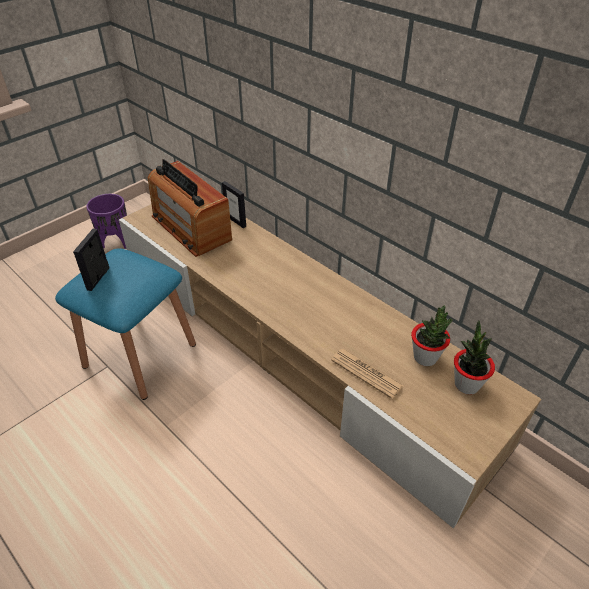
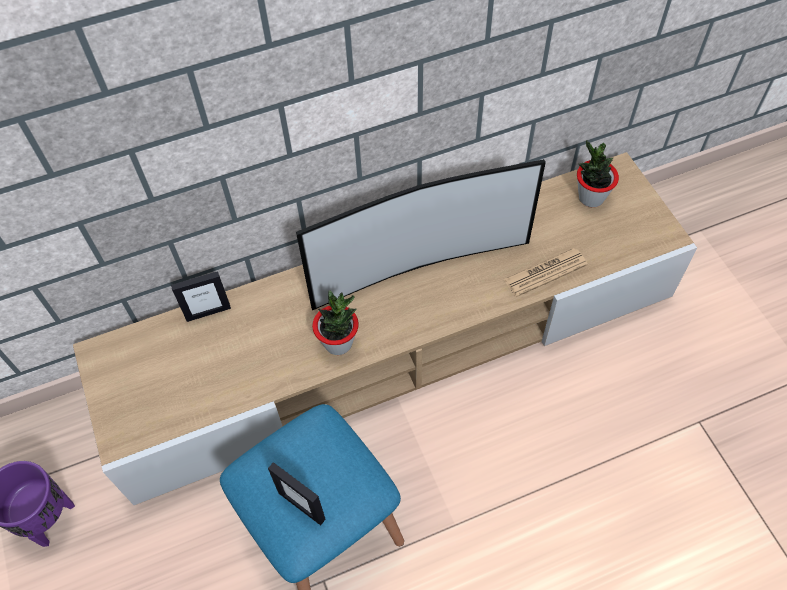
camera: 65 degrees left, 15 degrees up
radio [148,159,232,257] -> none
potted plant [411,305,453,366] -> potted plant moved to [312,290,359,355]
none -> television [296,159,546,310]

